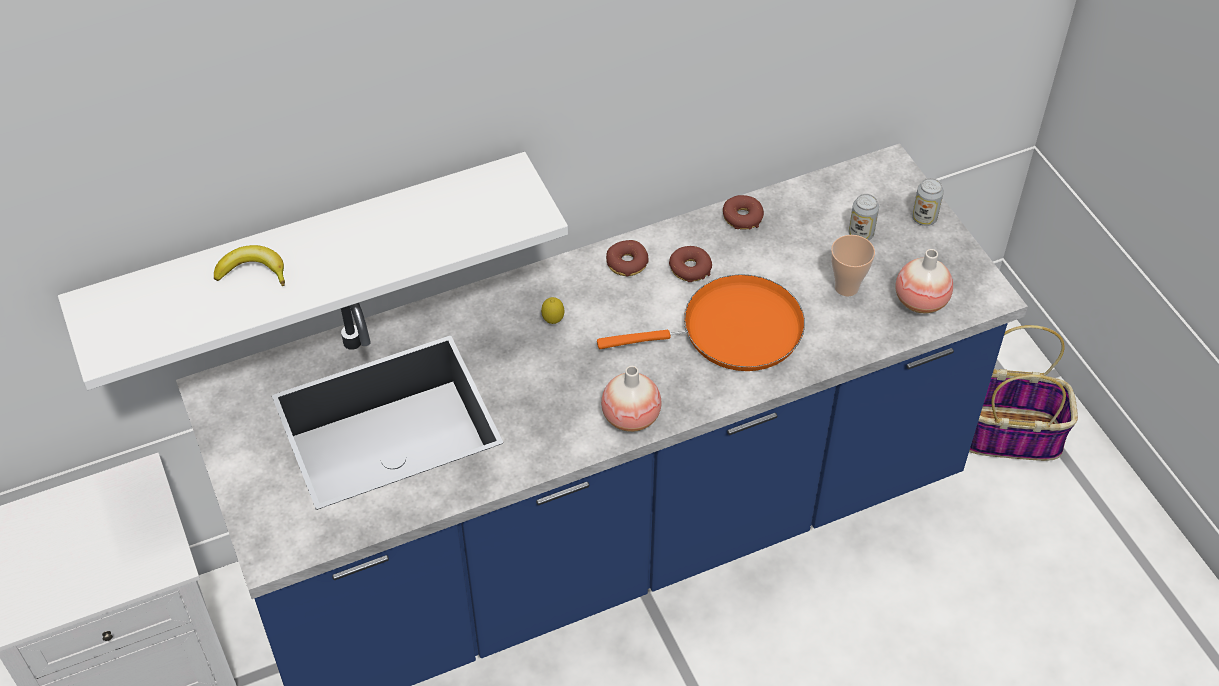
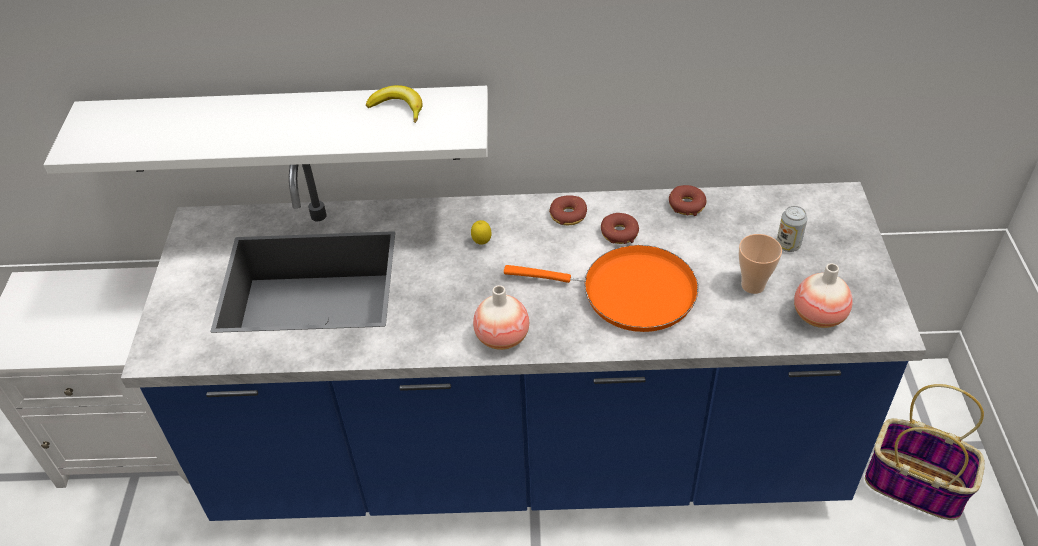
camera: 25 degrees right, 5 degrees down
banana [214,245,285,286] -> banana moved to [366,85,423,123]
can [912,178,944,226] -> none

